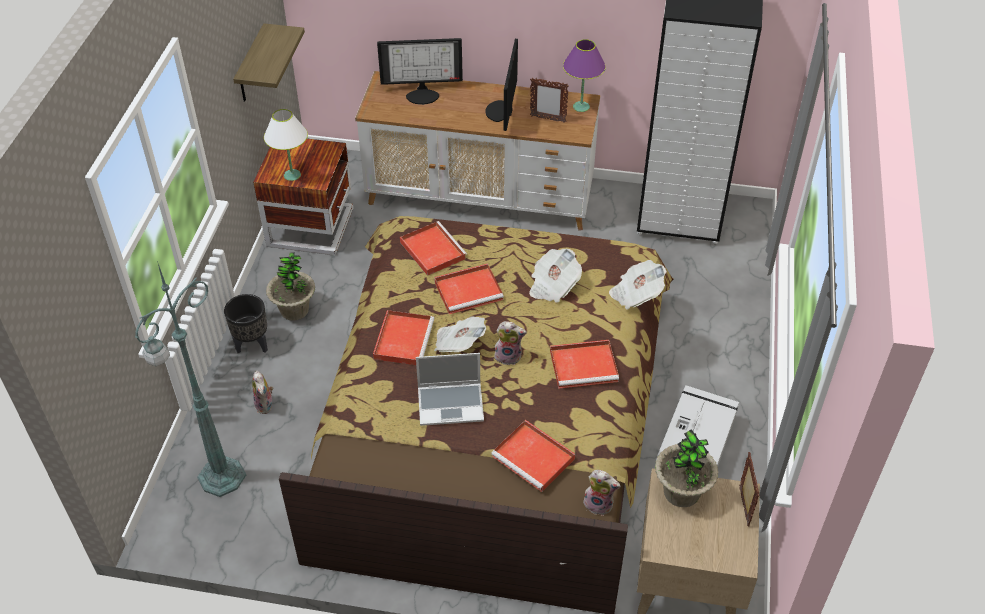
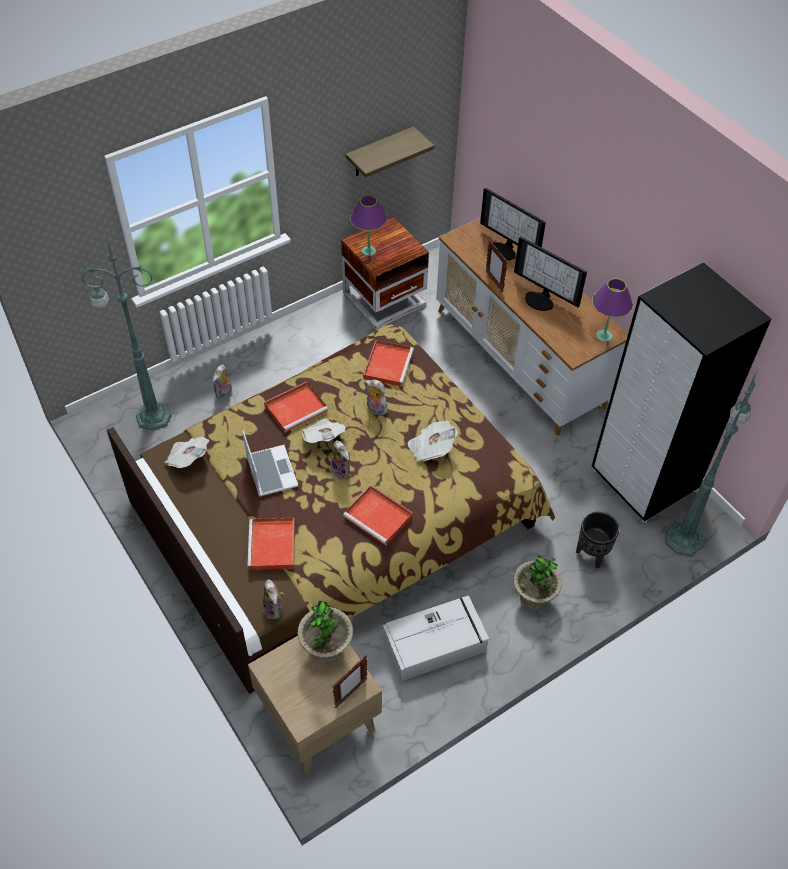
camera: 45 degrees right, 5 degrees up
black planter [224,294,268,353] -> black planter moved to [576,512,619,568]
white table lamp [264,109,308,181] -> purple table lamp [350,195,387,256]
potted plant [266,253,315,321] -> potted plant moved to [513,555,562,609]
laptop [416,353,484,426] -> laptop turned 150 degrees counterclockwise [242,430,298,497]
red tray [434,263,504,314] -> plush toy [364,380,388,415]
monitor [486,39,518,131] -> monitor turned 105 degrees counterclockwise [514,237,587,311]
picture frame [530,78,569,122] -> picture frame moved to [486,240,508,292]
newspaper [609,260,667,310] -> newspaper moved to [165,436,209,468]
none -> green floor lamp [665,374,756,557]

